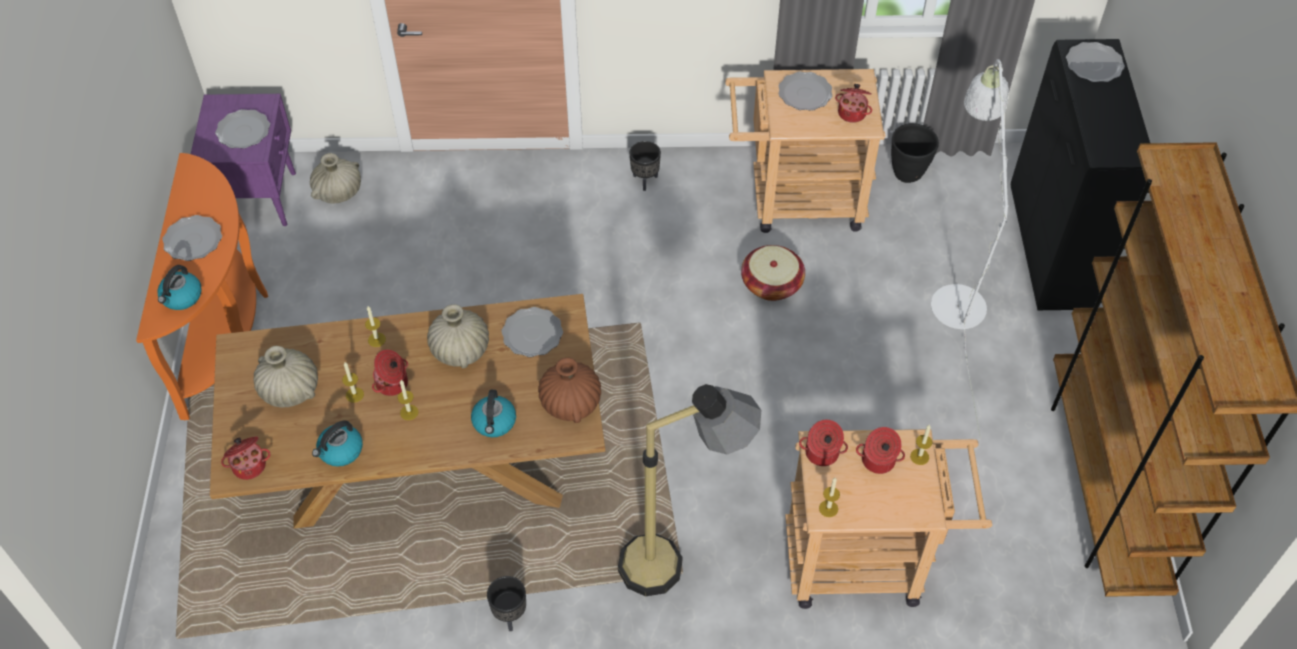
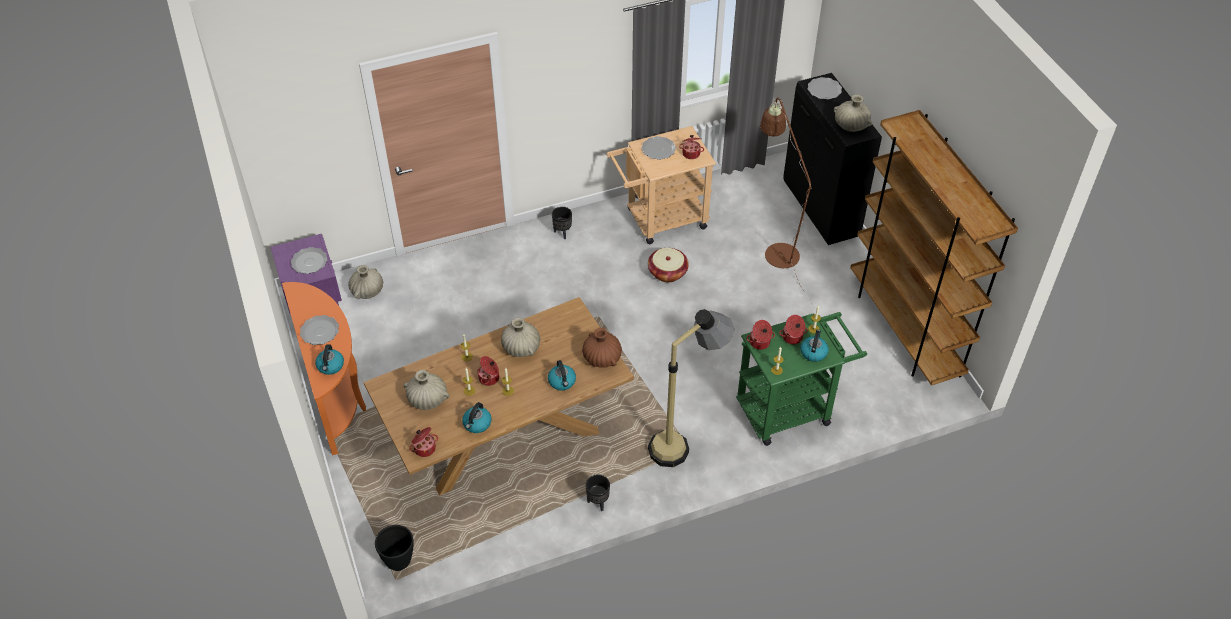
camera: 20 degrees left, 5 degrees down
plate [501,307,563,357] -> none
beige cart [785,429,992,609] -> green cart [736,312,867,446]
black planter [891,123,939,183] -> black planter moved to [375,525,414,571]
white floor lamp [931,59,1009,438] -> brown floor lamp [760,98,821,317]
none -> kettle [800,329,829,362]
none -> beige vase [834,94,872,132]

